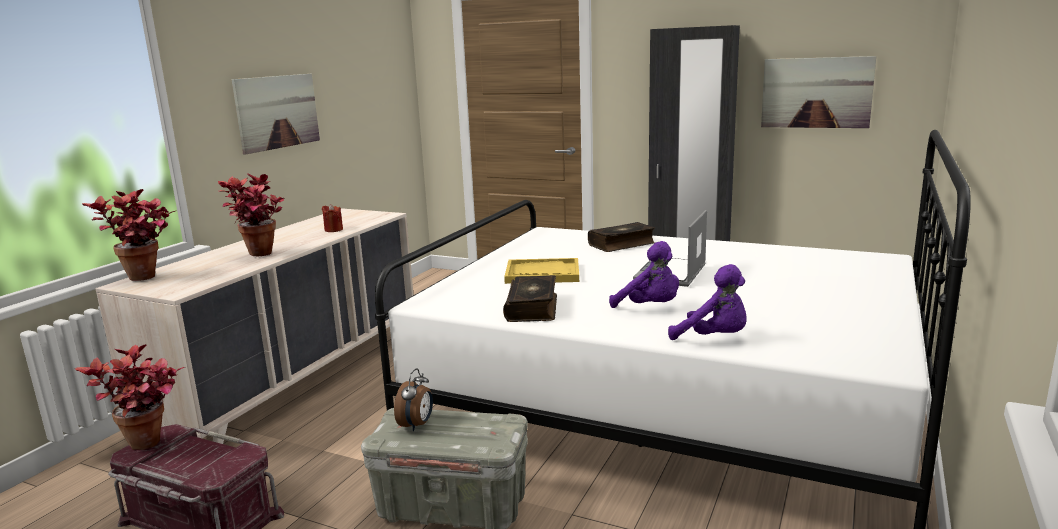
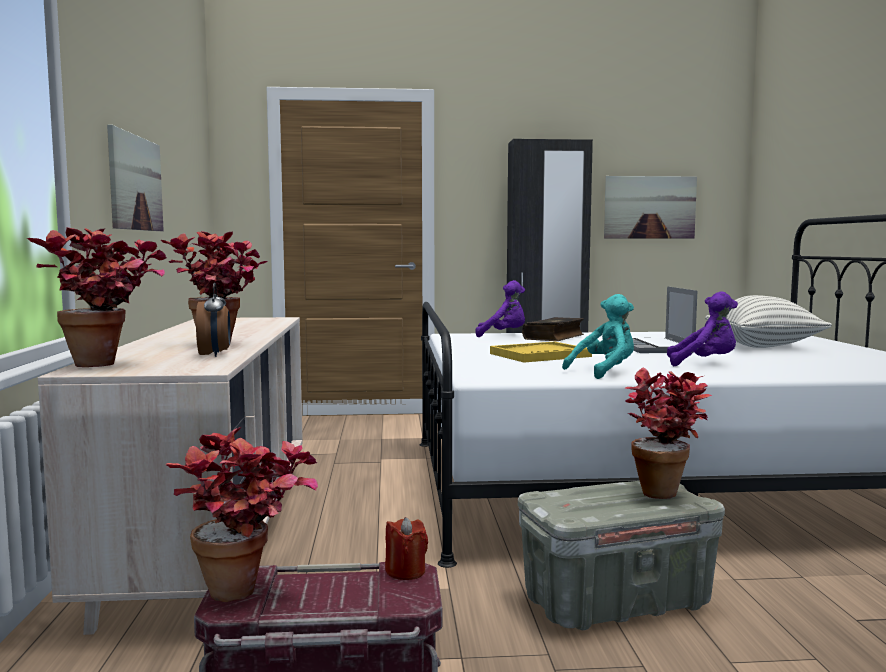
camera: 30 degrees left, 10 degrees down
red candle [322,204,343,232] -> red candle moved to [385,517,428,580]
alarm clock [394,368,433,431] -> alarm clock moved to [196,283,231,357]
book [503,275,557,322] -> turquoise plush toy [562,294,634,379]
purple plush toy [668,264,746,340] -> purple plush toy moved to [475,280,525,337]
none -> potted plant [624,367,712,499]
none -> pillow [705,295,832,348]

